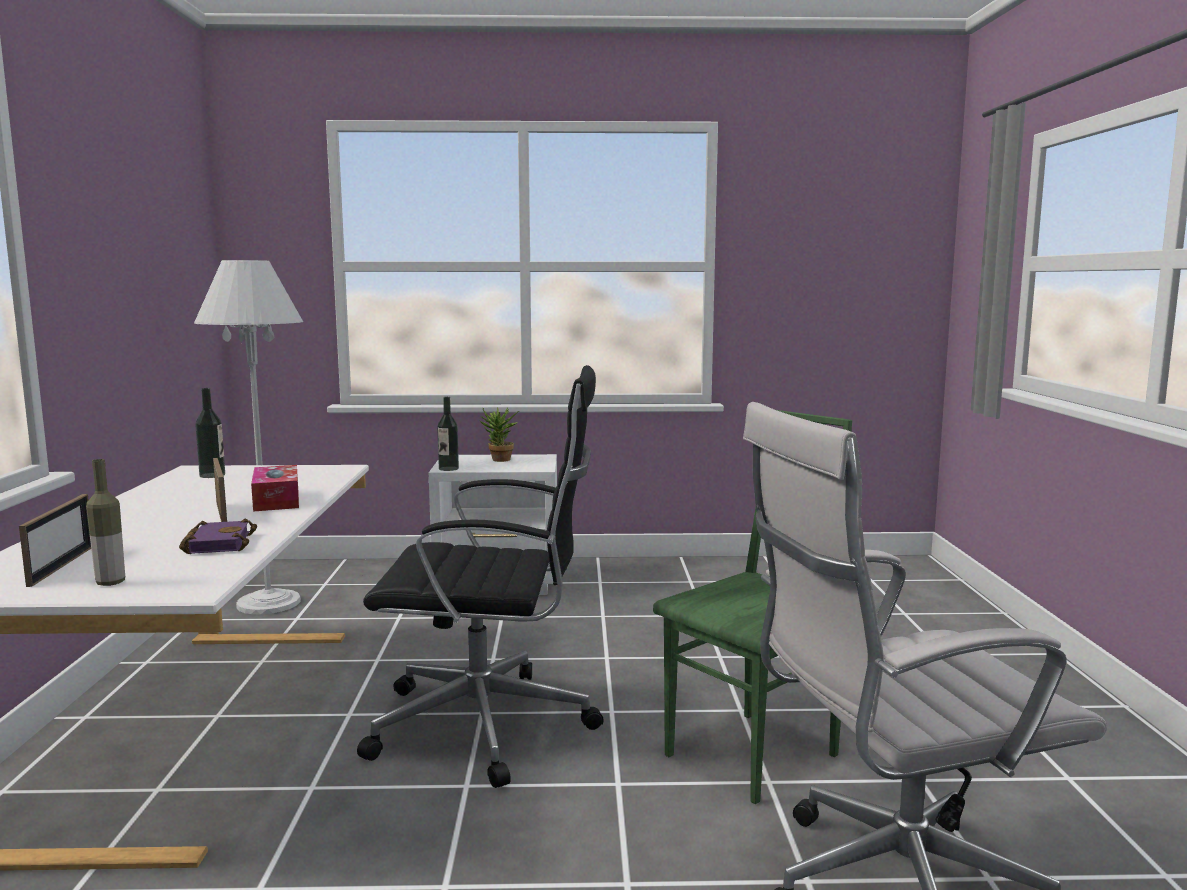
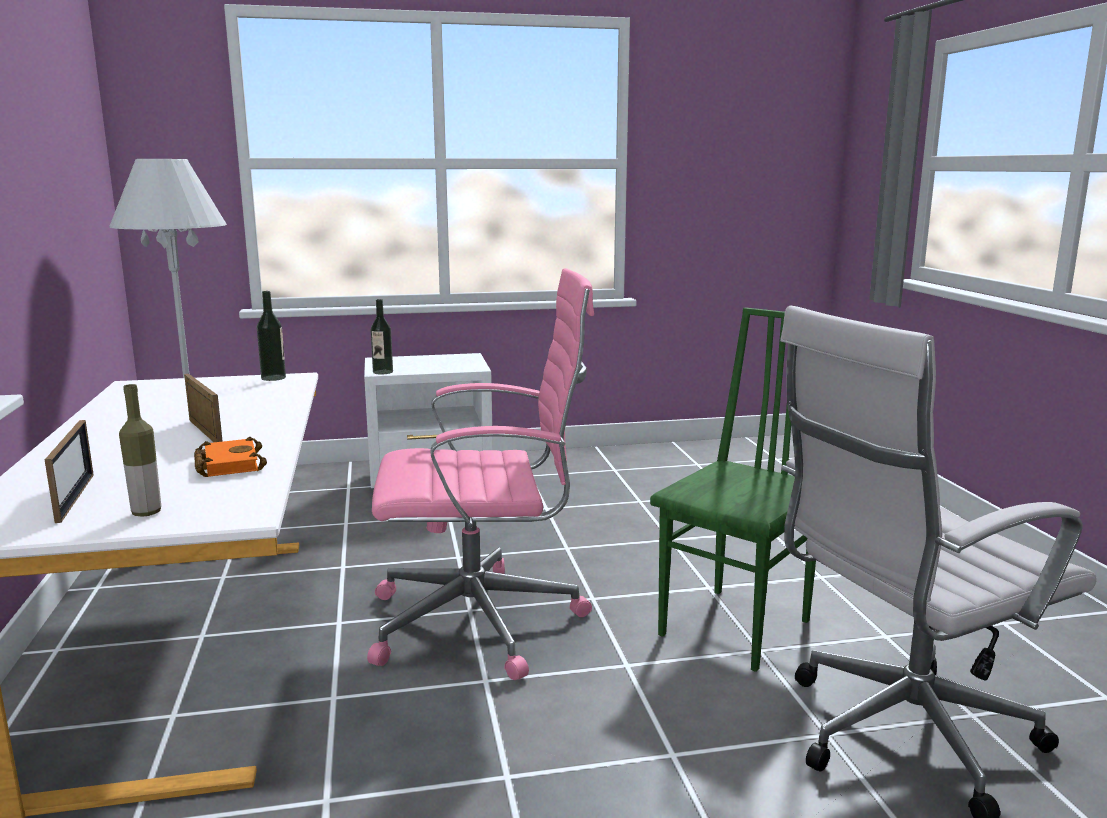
camera: 10 degrees left, 5 degrees up
purple book [179,519,257,554] -> orange book [194,437,267,477]
bottle [195,388,225,478] -> bottle moved to [257,291,286,381]
tissue box [251,465,299,511] -> none
black office chair [357,365,604,788] -> pink office chair [367,268,594,680]
potted plant [479,407,519,462] -> none

